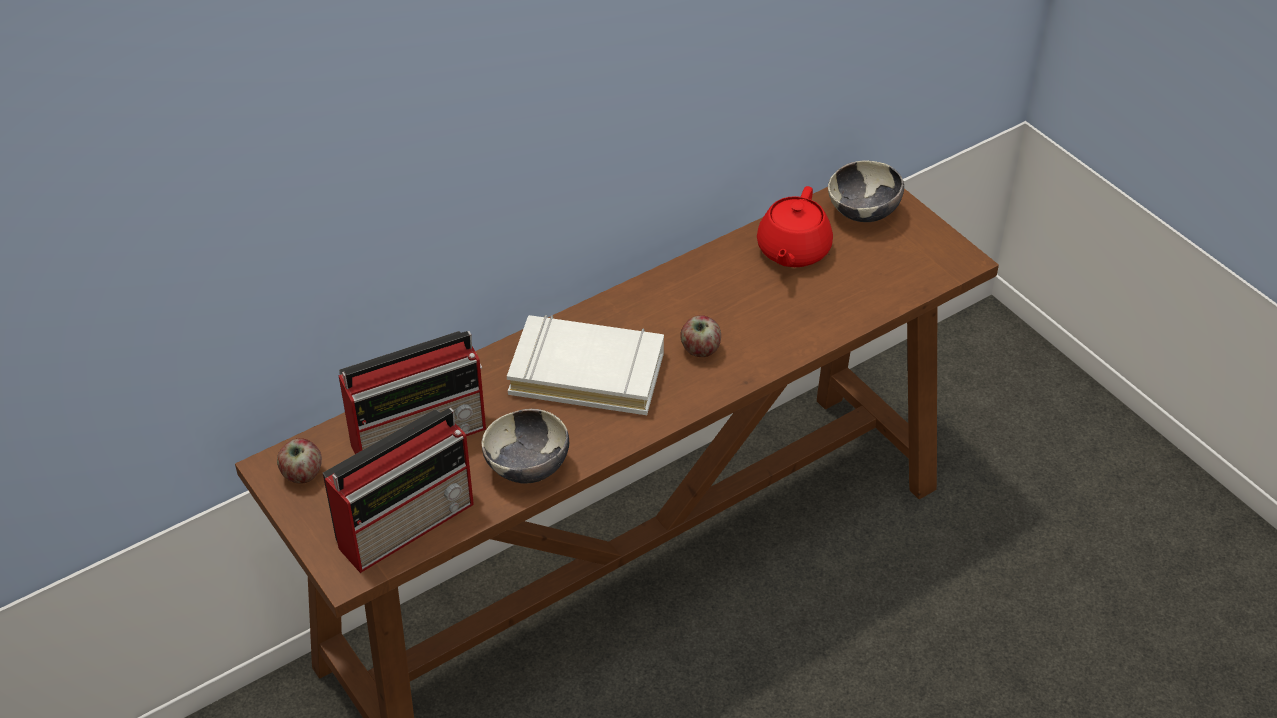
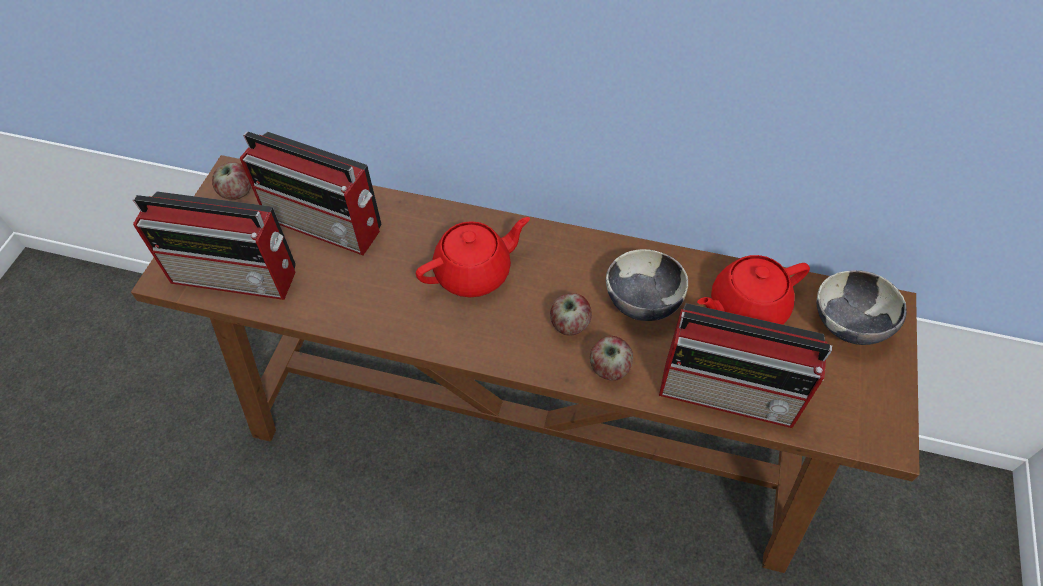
camera: 50 degrees right, 10 degrees up
bowl [482,409,569,483] -> bowl moved to [606,249,688,321]
white book [507,315,664,415] -> red teapot [416,217,530,297]
none -> apple [590,336,633,381]
none -> radio [659,303,832,428]

